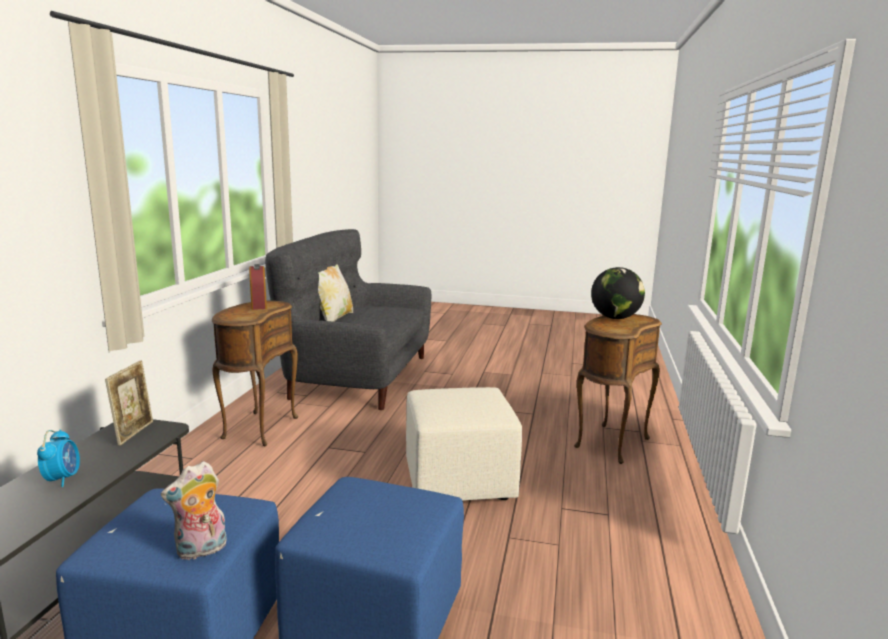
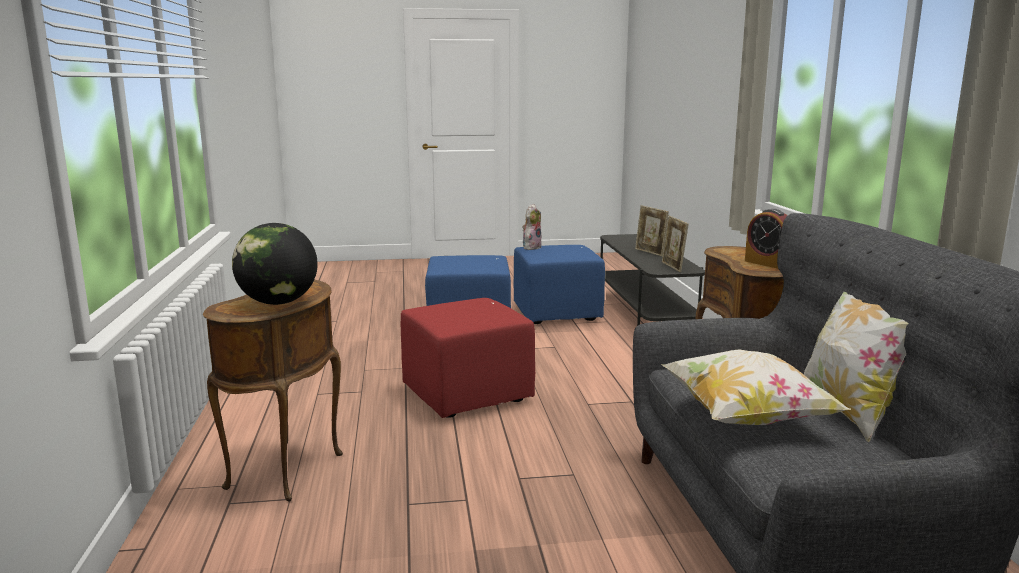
camera: 160 degrees right, 0 degrees up
alarm clock [37,430,80,487] -> picture frame [635,205,669,256]
beige ottoman [406,387,522,501] -> red ottoman [401,298,535,418]
none -> pillow [661,349,851,425]

